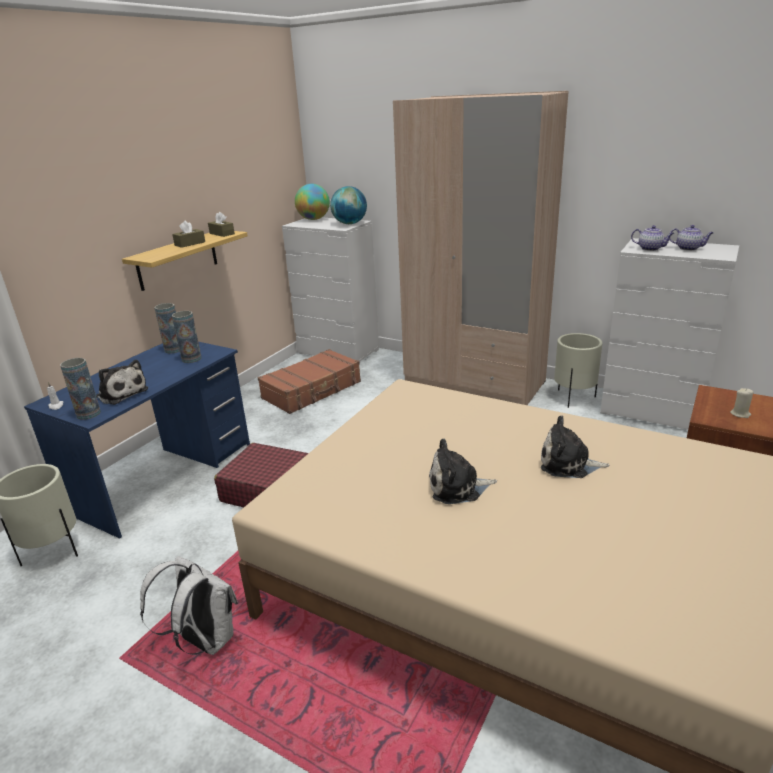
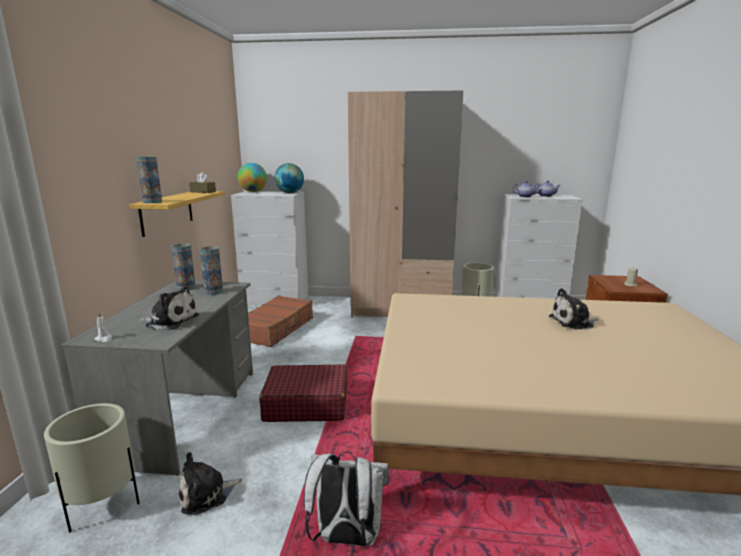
camera: 25 degrees left, 10 degrees down
blue desk [24,342,250,539] -> grey desk [61,281,253,476]
vase [60,358,101,420] -> vase moved to [136,156,162,203]
brown tissue box [172,221,205,248] -> none
plush toy [429,439,497,504] -> plush toy moved to [178,452,242,515]

